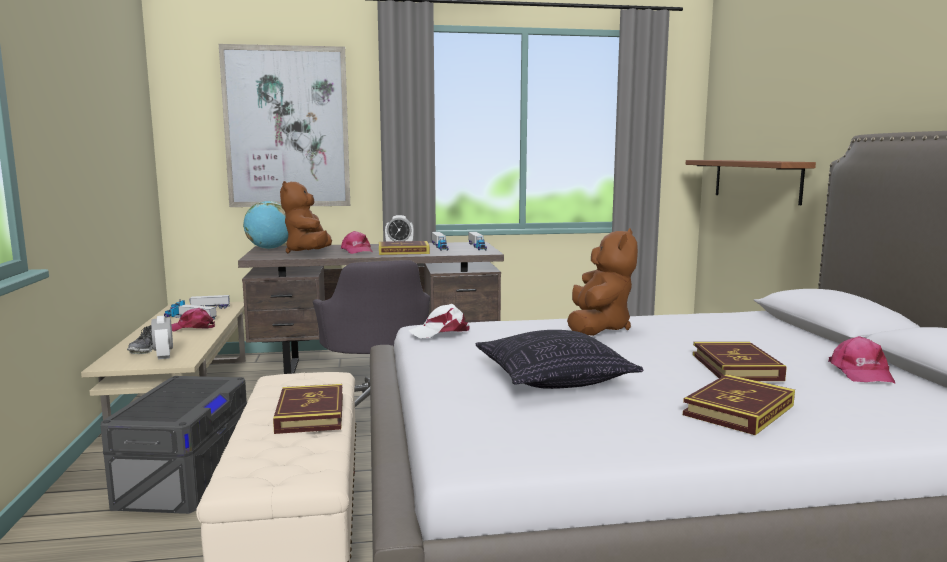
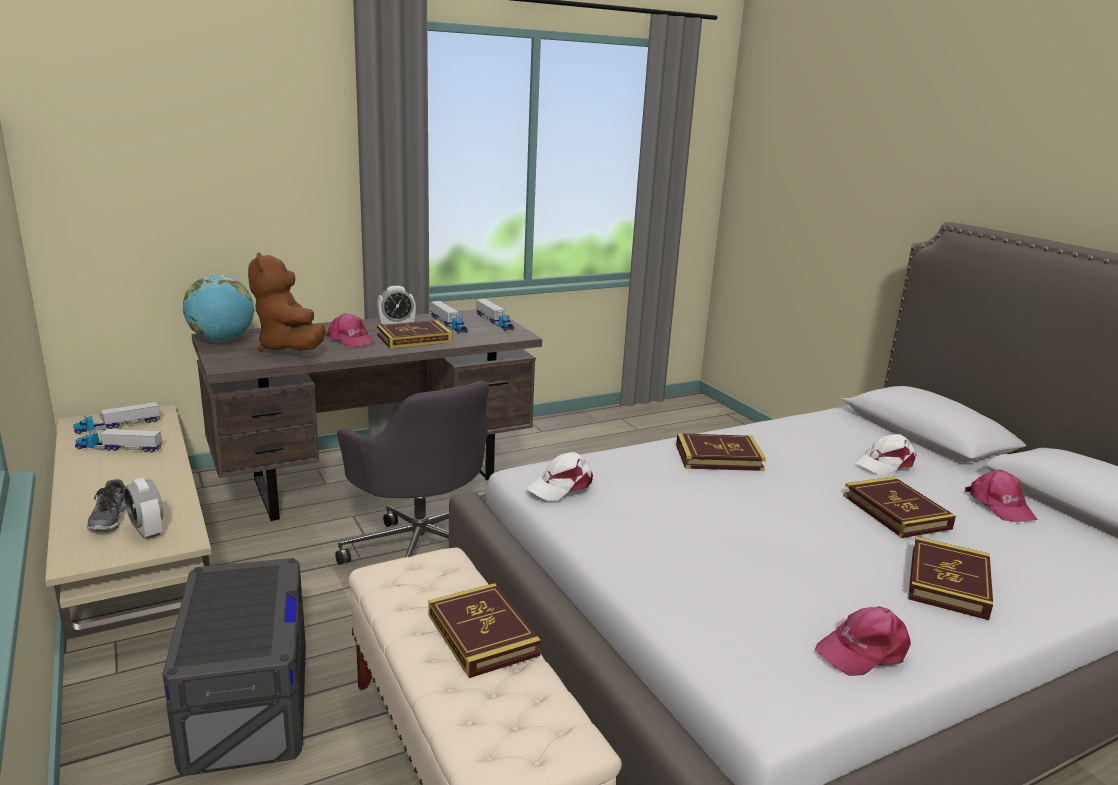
camera: 20 degrees left, 10 degrees up
pink cap [171,308,215,331] -> pink cap moved to [814,606,911,676]
picture [219,44,350,207] -> none
pillow [475,330,643,389] -> none
brown plush toy [567,228,638,336] -> book [676,433,766,471]
shelf [685,160,816,205] -> none
none -> white cap [855,434,916,476]

